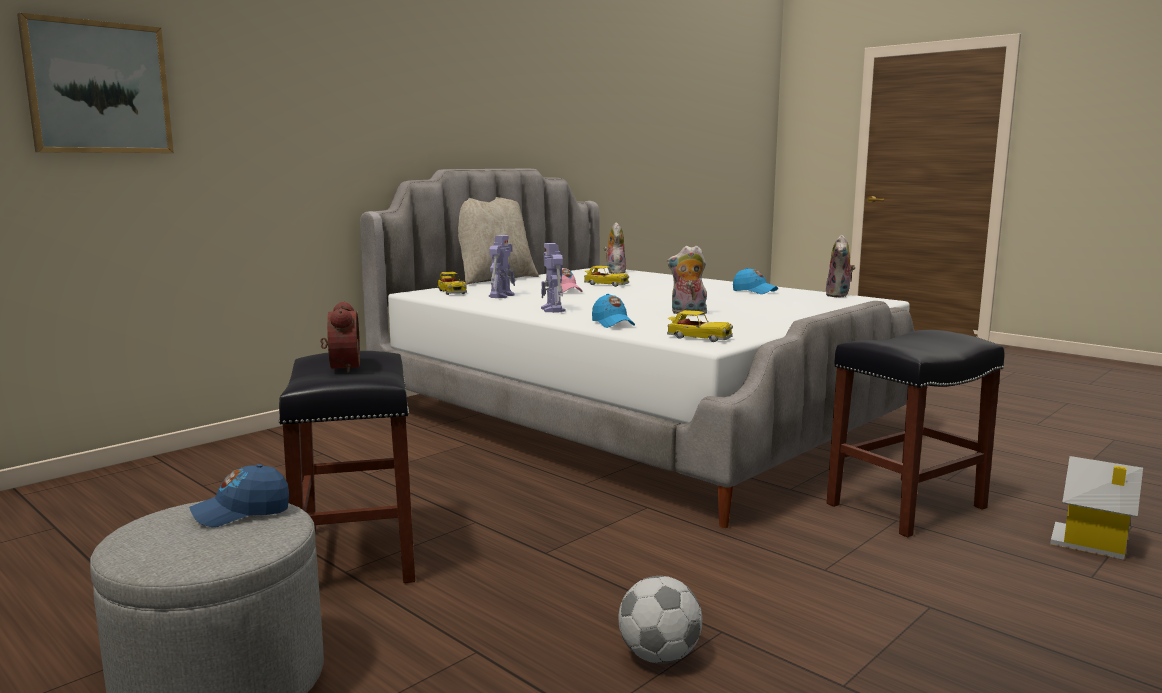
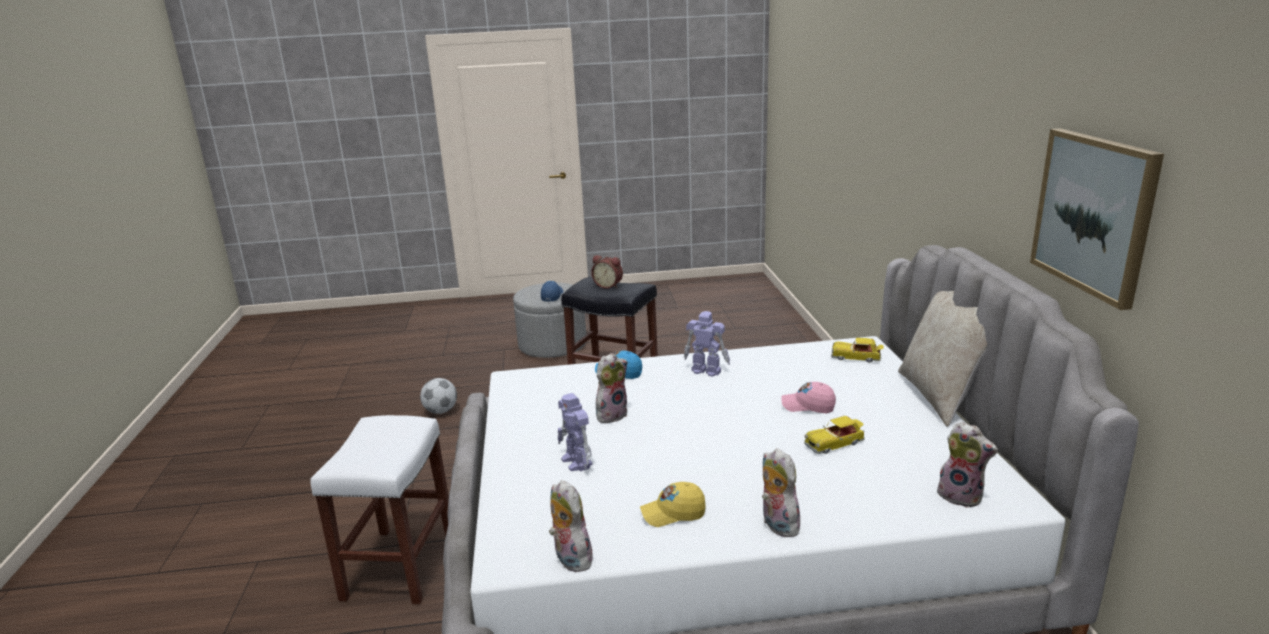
camera: 130 degrees right, 10 degrees up
picture [17,13,174,153] -> picture moved to [1030,128,1164,310]
toy robot [489,235,515,298] -> toy robot moved to [558,393,592,471]
toy car [667,310,733,342] -> none
blue cap [733,268,778,294] -> yellow cap [640,482,706,527]
black stool [827,330,1005,538] -> white stool [311,415,449,604]
toy house [1050,456,1143,560] -> none
none -> plush toy [762,448,804,537]

